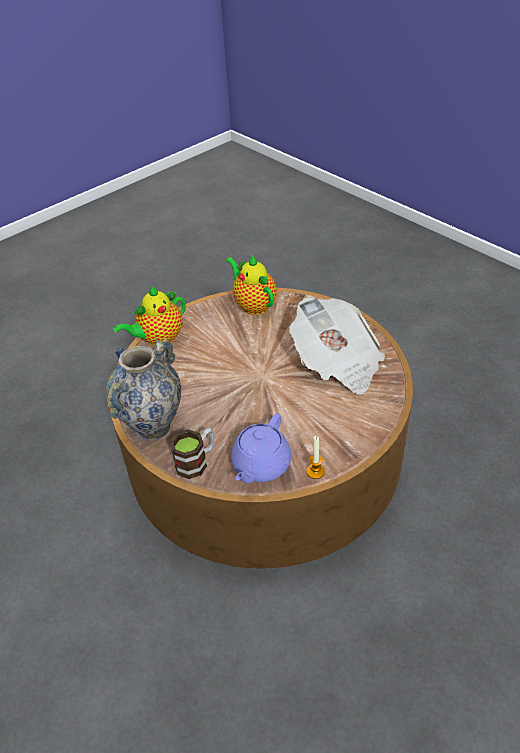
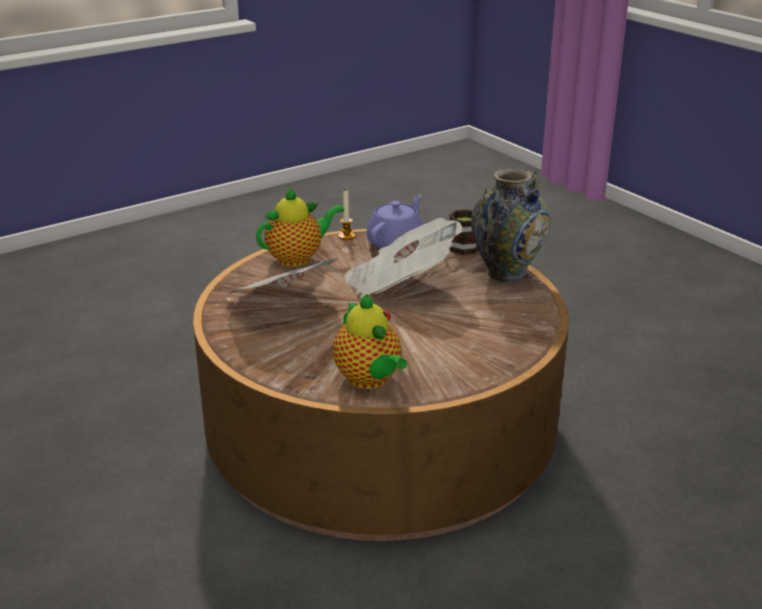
camera: 175 degrees left, 15 degrees down
teapot [113,286,186,346] -> teapot moved to [256,187,345,267]
none -> newspaper [344,218,463,299]

